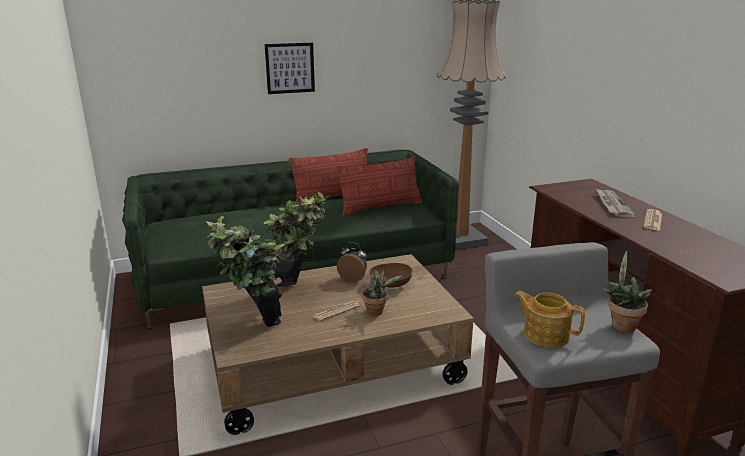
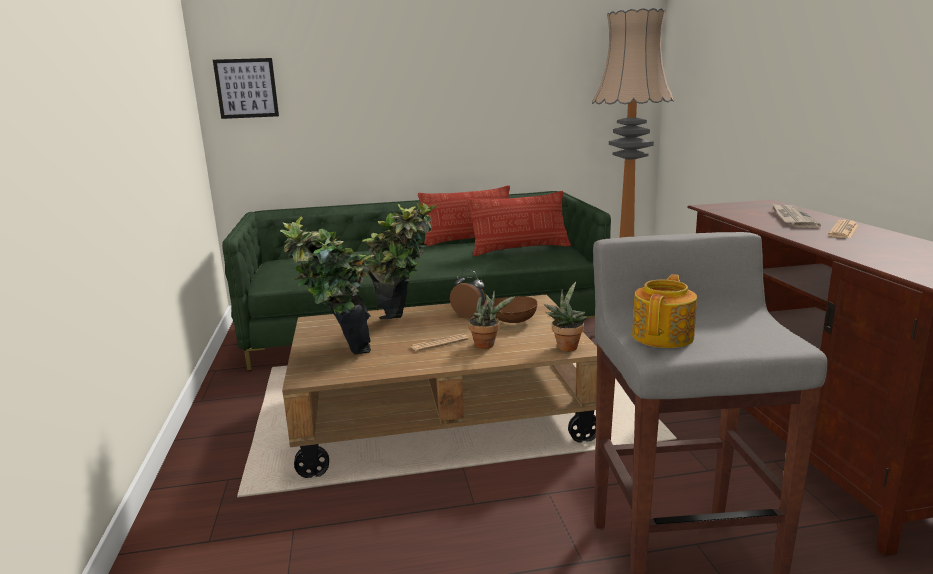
camera: 10 degrees right, 5 degrees down
picture [265,43,315,94] -> picture moved to [213,58,279,119]
teapot [514,291,585,347] -> teapot turned 75 degrees clockwise [632,274,697,348]
potted plant [602,251,653,333] -> potted plant moved to [544,282,588,351]

